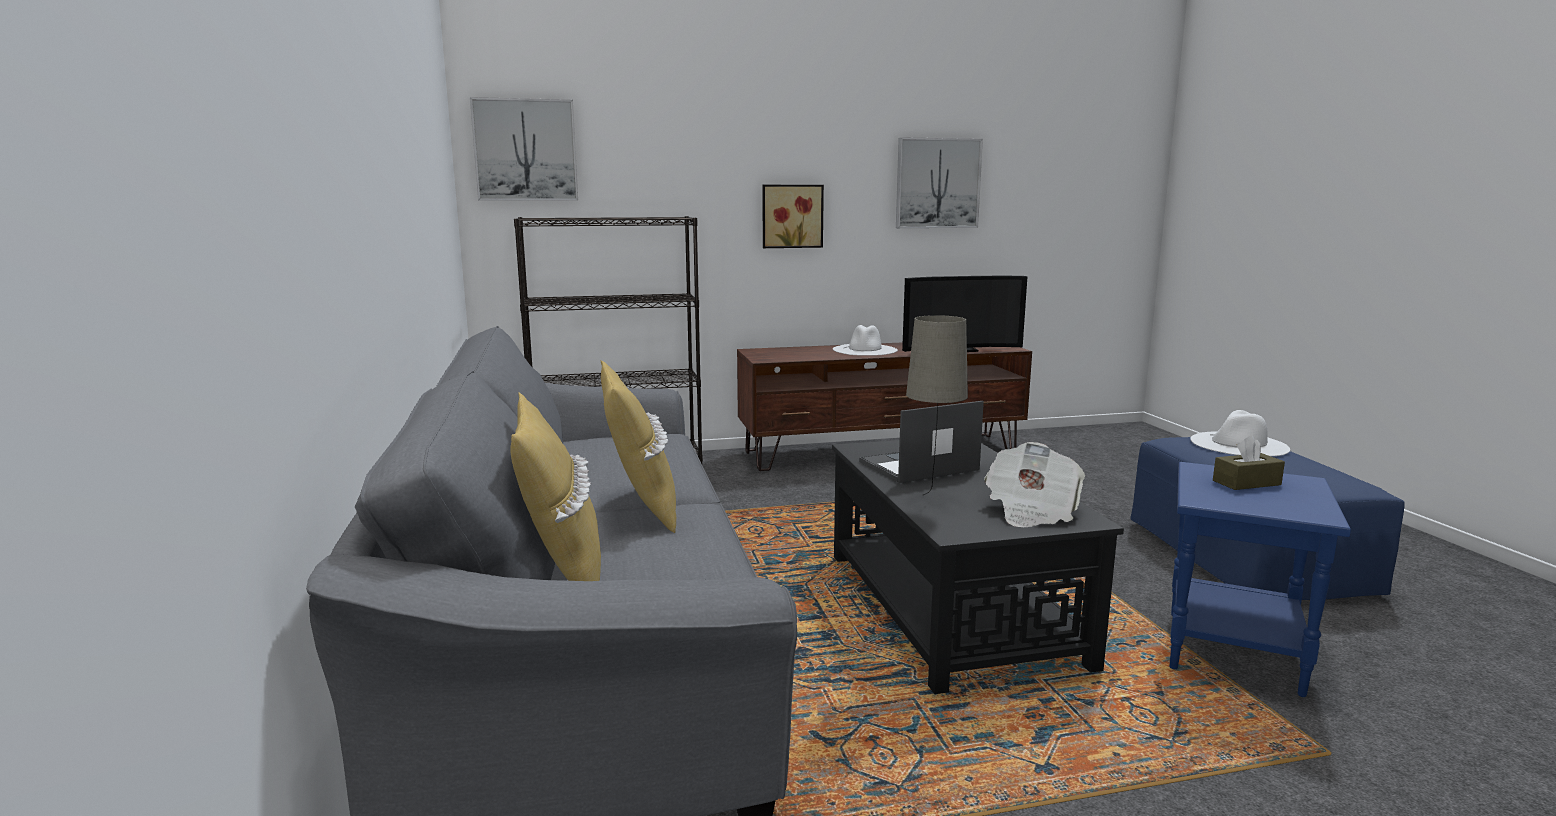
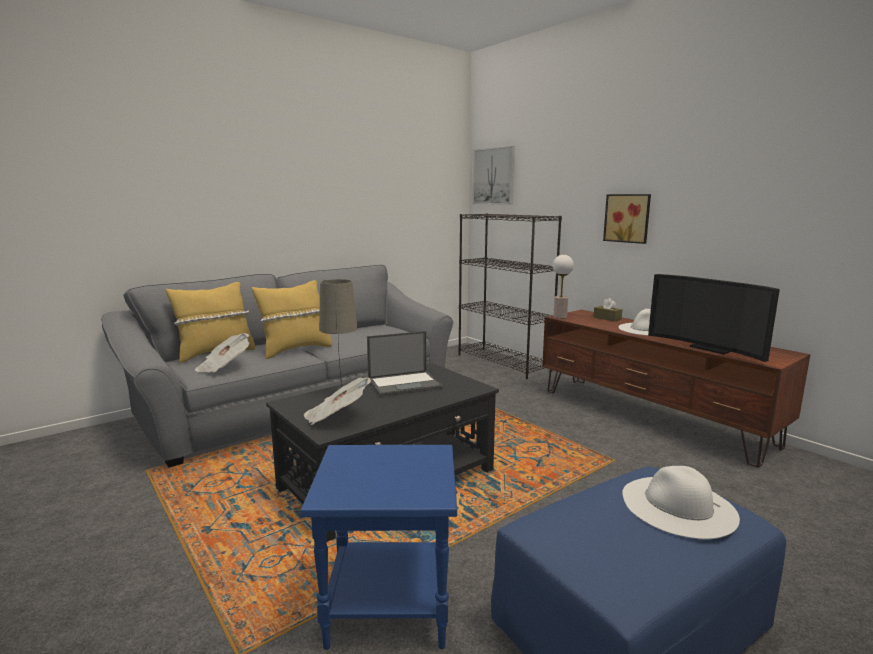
camera: 65 degrees right, 0 degrees up
laptop [859,401,984,483] -> laptop turned 120 degrees clockwise [367,331,443,397]
picture [896,137,983,228] -> none
brown tissue box [1213,435,1285,490] -> brown tissue box moved to [594,298,622,322]
none -> newspaper [195,333,249,373]
none -> table lamp [553,255,574,319]

